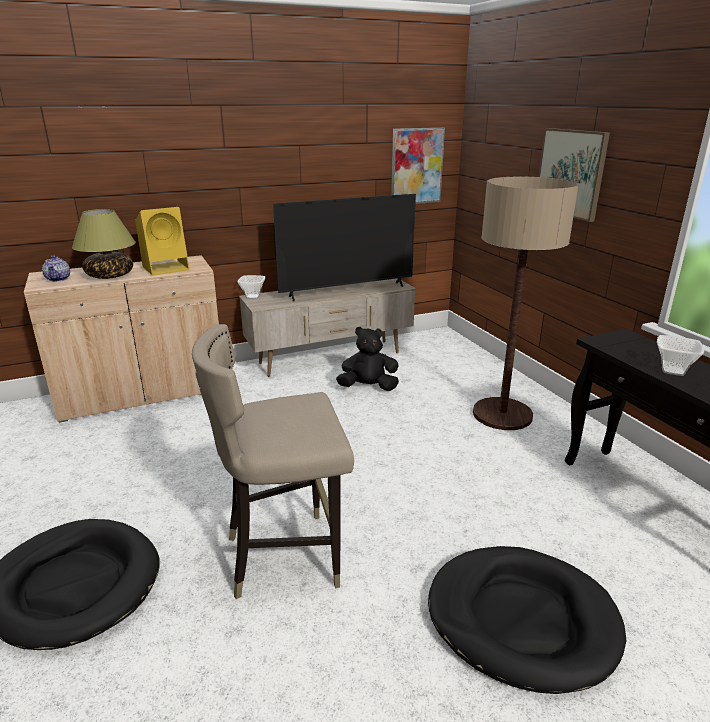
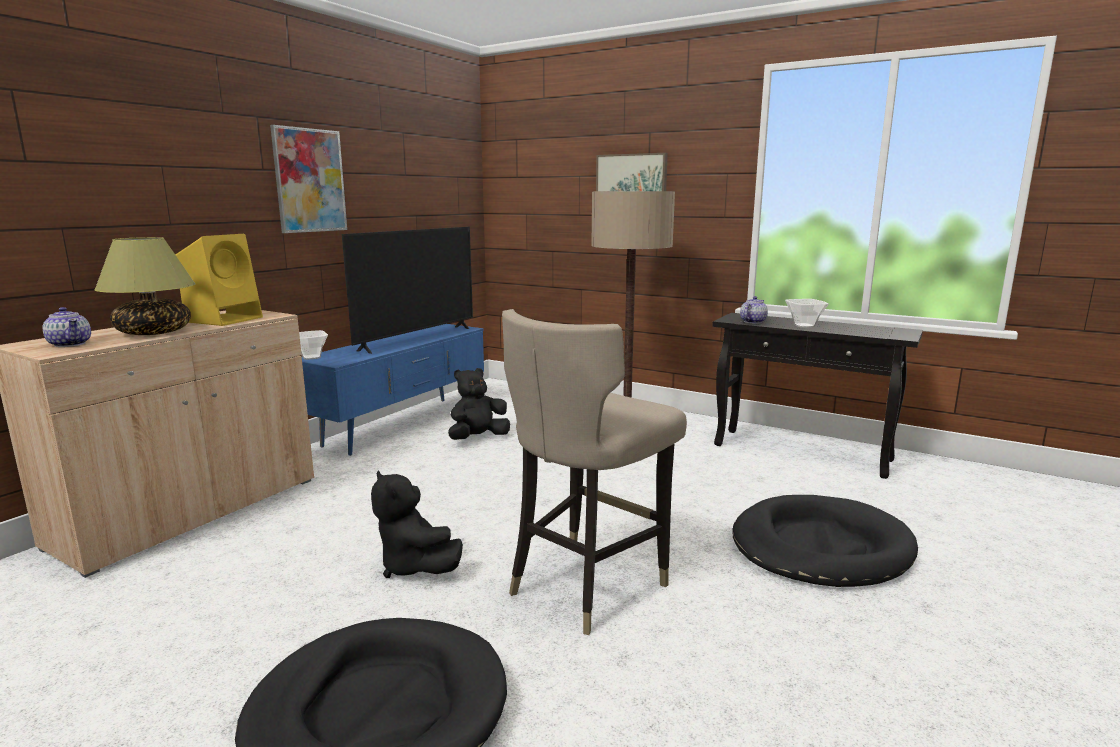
camera: 35 degrees left, 10 degrees down
beige tv stand [239,278,416,377] -> blue tv stand [302,324,484,456]
picture [391,127,445,204] -> picture moved to [270,125,347,233]
none -> black plush toy [371,471,463,578]
none -> teapot [740,296,768,324]

